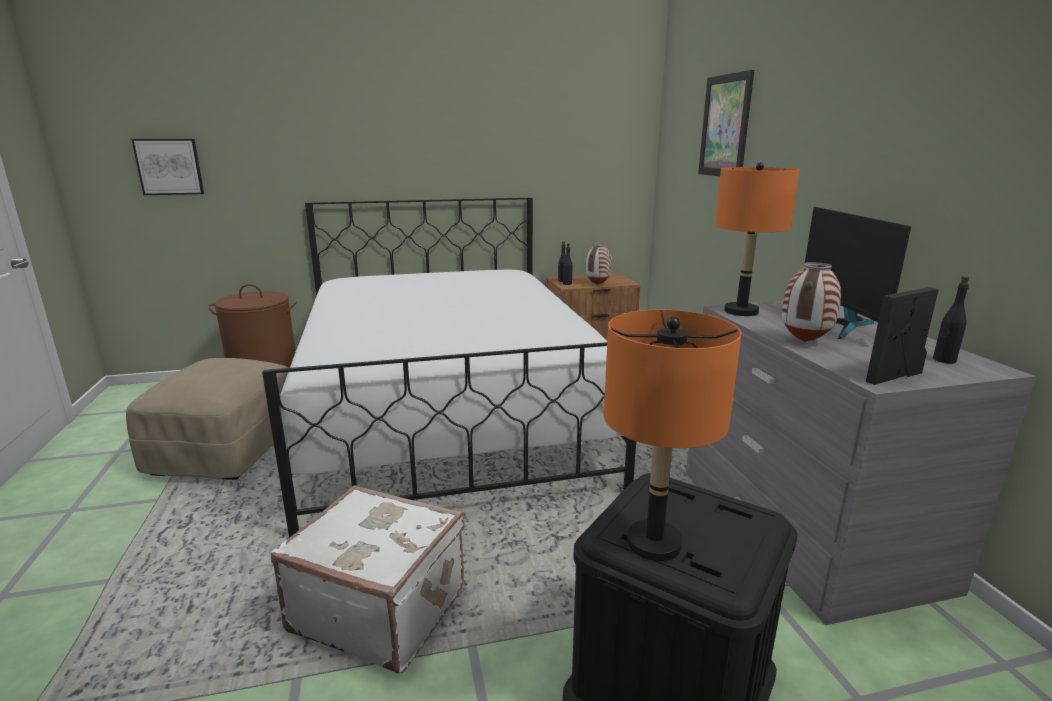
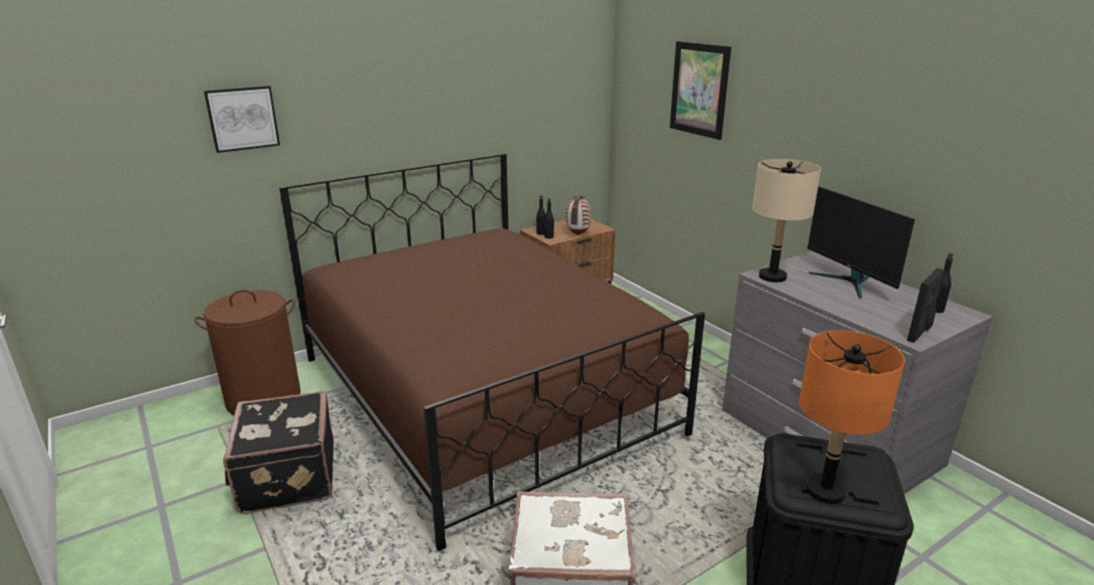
camera: 20 degrees left, 5 degrees up
beige ottoman [126,358,289,480] -> black suitcase [223,391,334,514]
picture [131,139,204,195] -> picture moved to [204,86,280,153]
white bed [262,197,636,538] -> brown bed [279,154,705,551]
orange table lamp [715,162,800,316] -> beige table lamp [752,159,821,282]
vase [782,262,841,342] -> none

